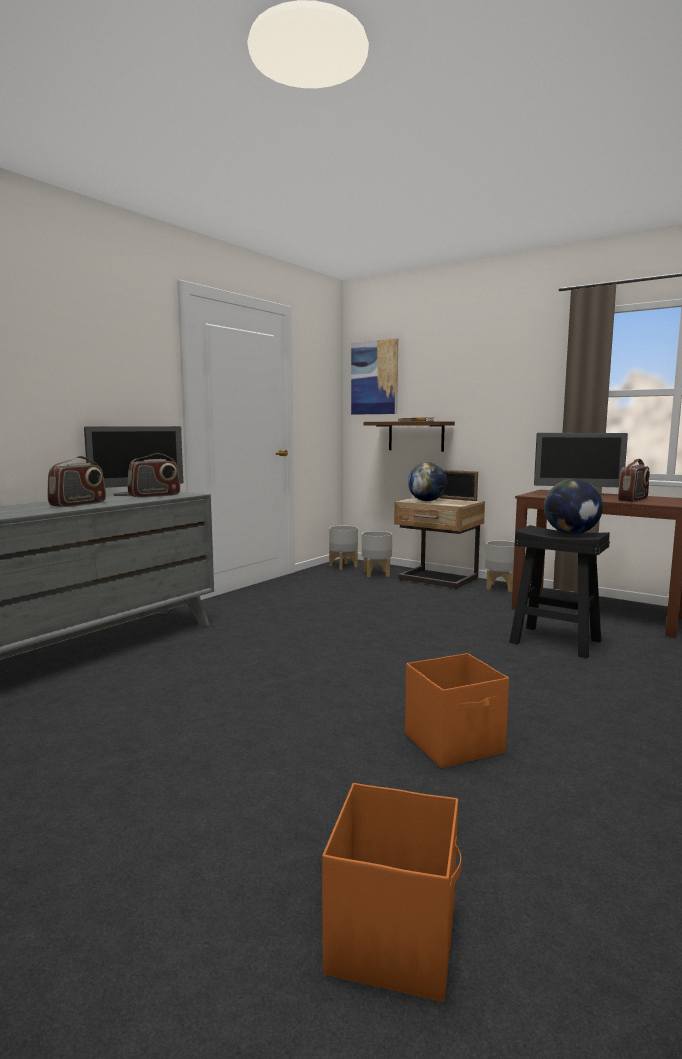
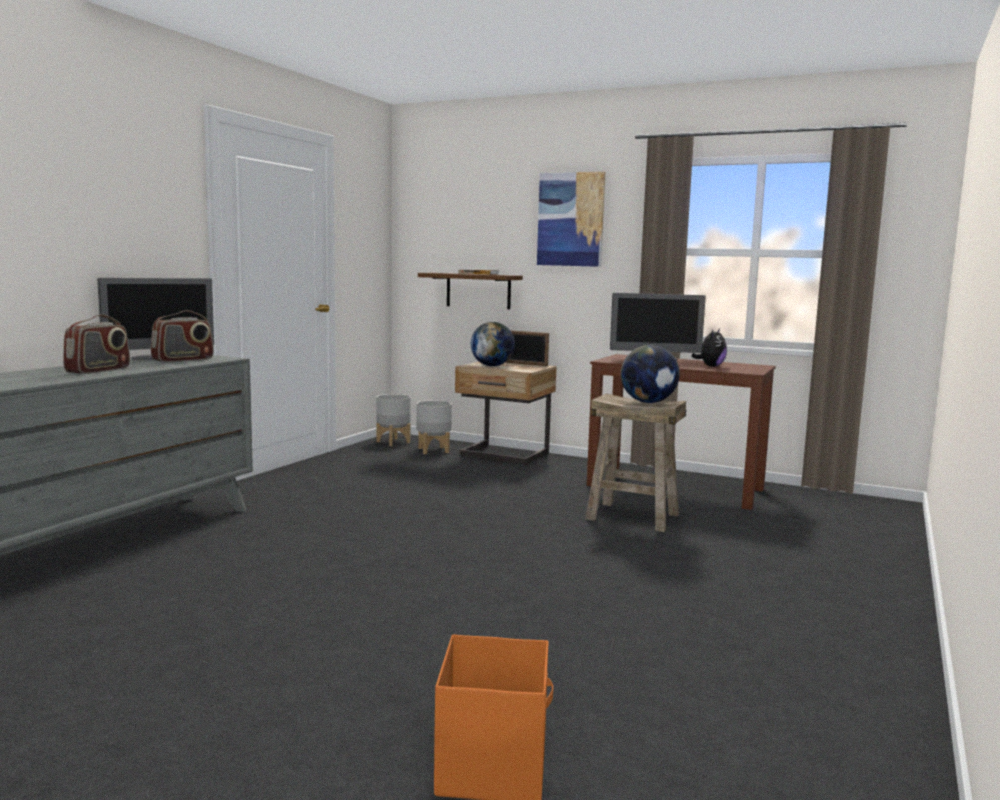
camera: 10 degrees left, 0 degrees up
picture [351,338,398,415] -> picture moved to [537,171,605,267]
orange storage box [405,653,509,768] -> none
grey planter [485,540,515,592] -> none
black stool [509,525,610,659] -> beige stool [585,393,687,532]
radio [618,459,650,502] -> plush toy [691,329,727,367]

